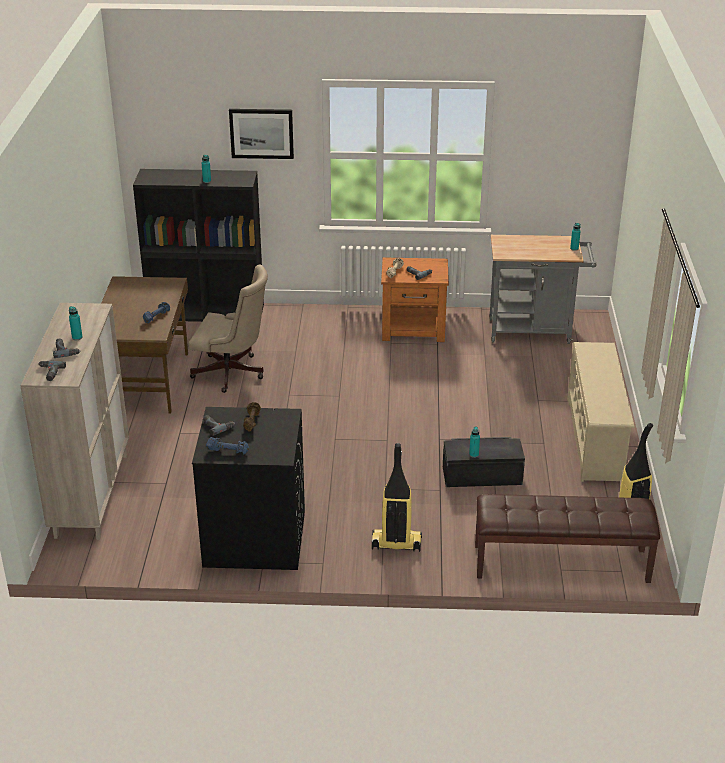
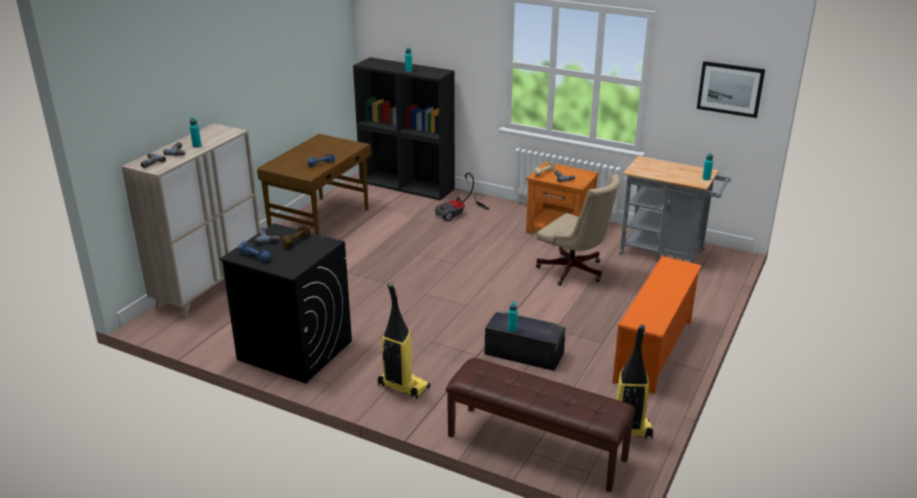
camera: 25 degrees right, 5 degrees down
beige office chair [189,265,268,393] -> beige office chair moved to [536,174,620,286]
picture [229,109,294,159] -> picture moved to [697,61,765,118]
beige shoe rack [567,342,634,482] -> orange shoe rack [612,256,702,394]
none -> vacuum cleaner [435,172,490,221]

